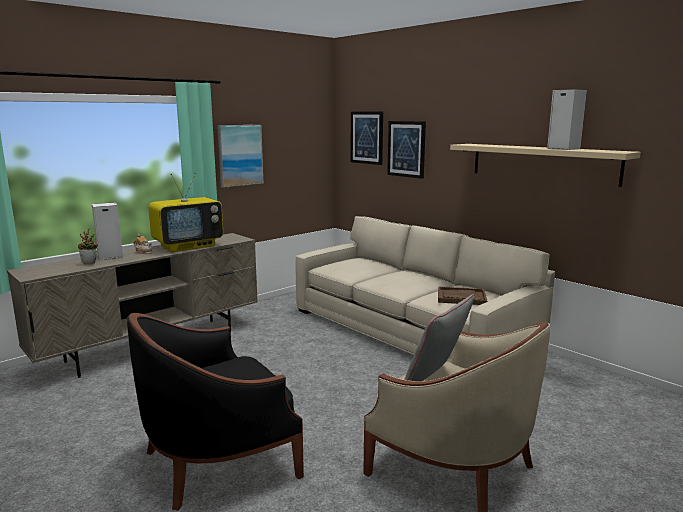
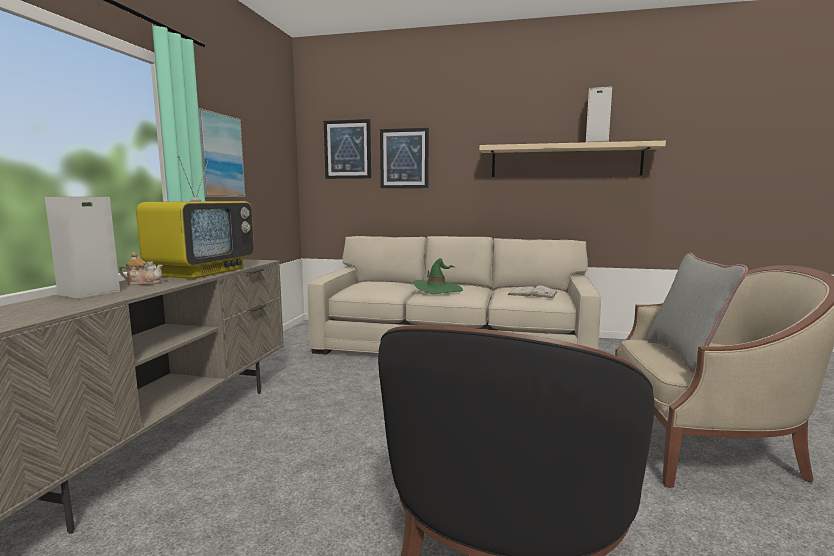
camera: 35 degrees left, 5 degrees down
potted plant [78,229,98,265] -> none
brown tray [438,286,487,305] -> white book [508,285,558,298]
none -> green hat [413,258,463,294]

